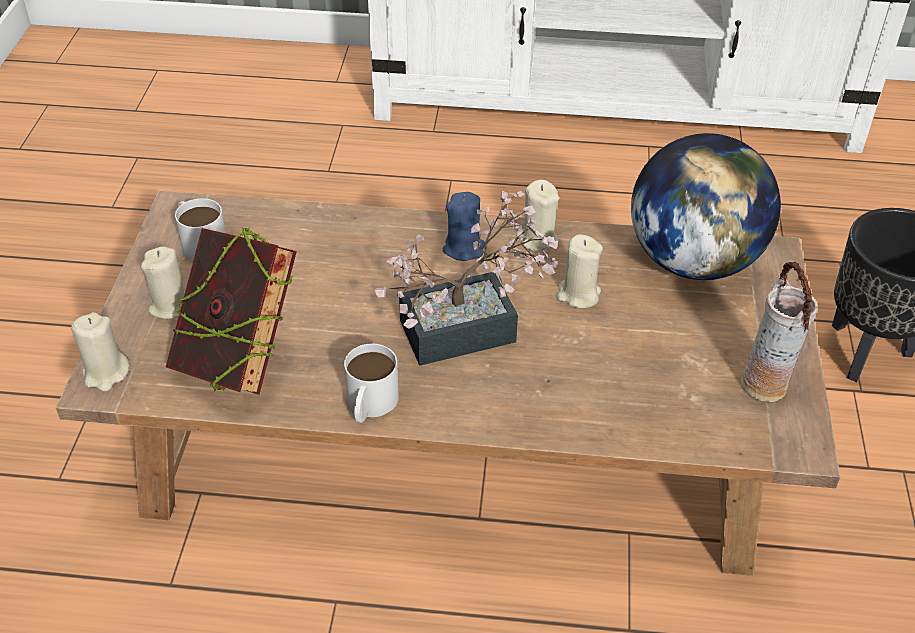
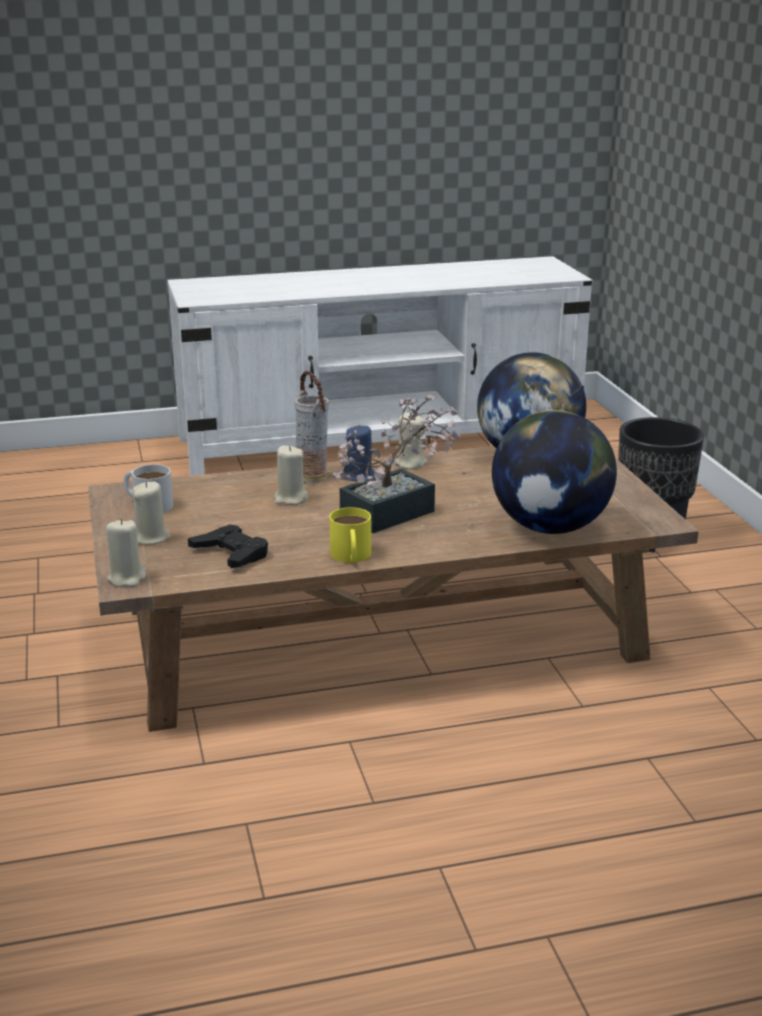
camera: 20 degrees left, 20 degrees down
book [166,227,297,395] -> black game controller [188,524,268,568]
white mug [344,344,399,423] -> yellow mug [330,507,371,563]
beige candle [556,234,603,308] -> beige candle moved to [274,445,308,505]
vase [741,262,818,402] -> vase moved to [295,371,329,483]
none -> globe [492,410,617,534]

